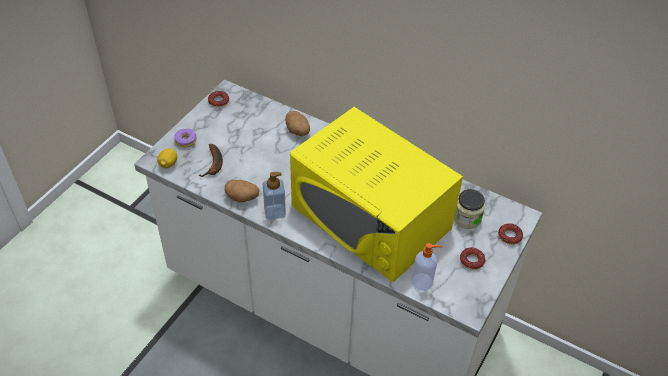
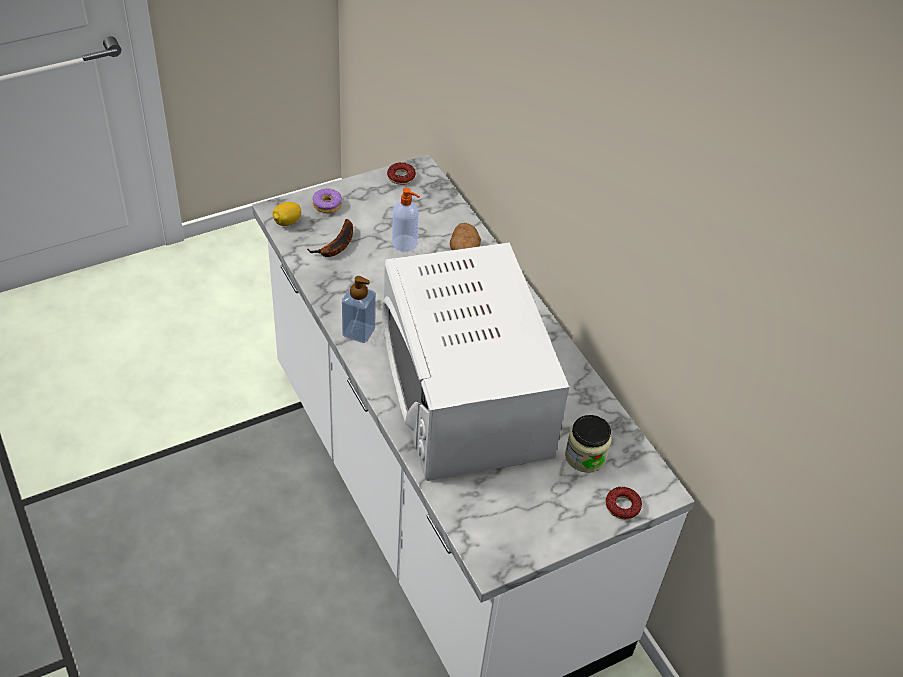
camera: 30 degrees right, 0 degrees up
potato [225,180,259,202] -> none
yellow microwave [290,107,463,282] -> white microwave [382,242,569,481]
soap dispenser [412,243,443,291] -> soap dispenser moved to [392,188,420,252]
donut [460,248,485,270] -> none

